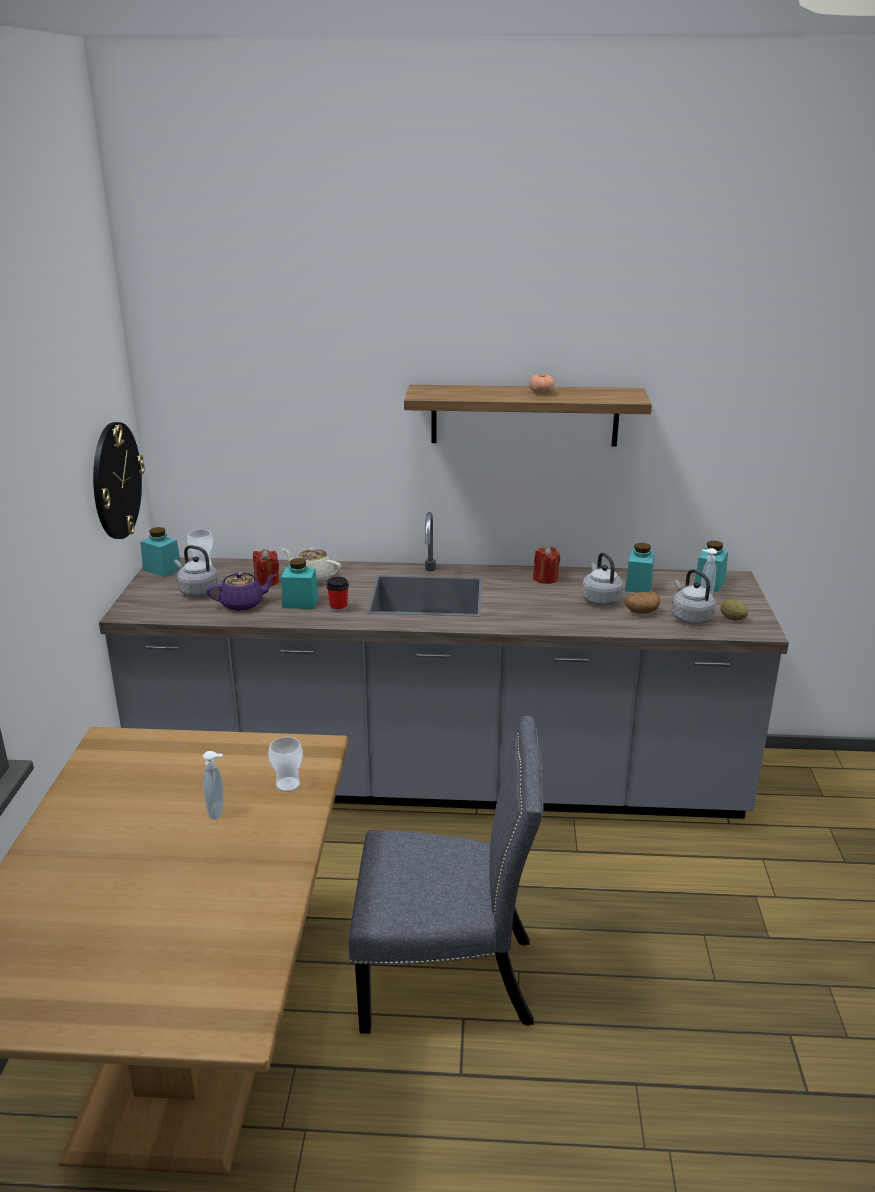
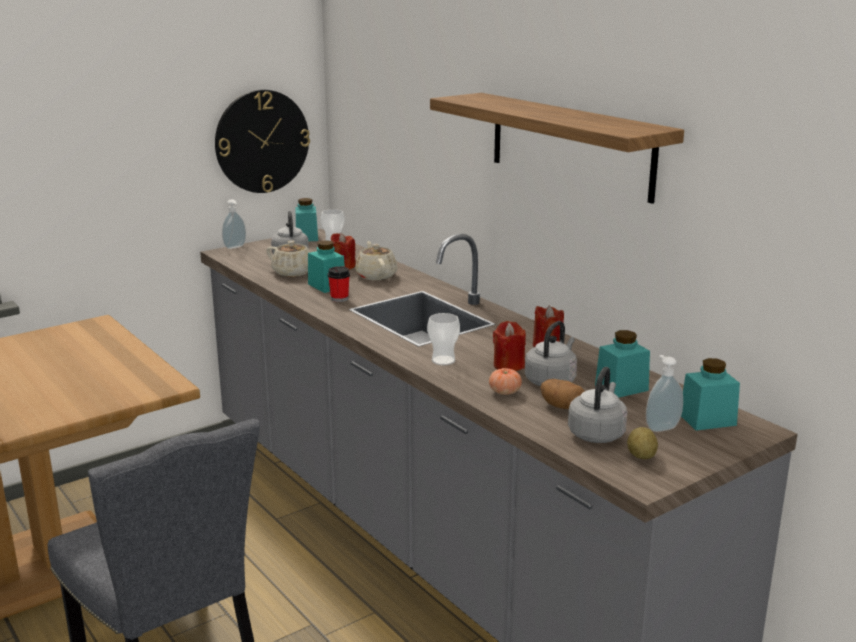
camera: 50 degrees right, 5 degrees down
soap dispenser [203,751,224,820] -> soap dispenser moved to [222,199,246,249]
purple teapot [206,572,277,611] -> beige teapot [266,240,310,277]
cup [268,737,303,792] -> cup moved to [427,313,460,365]
tomato [529,374,555,394] -> tomato moved to [489,368,522,395]
none -> red candle [493,321,526,371]

